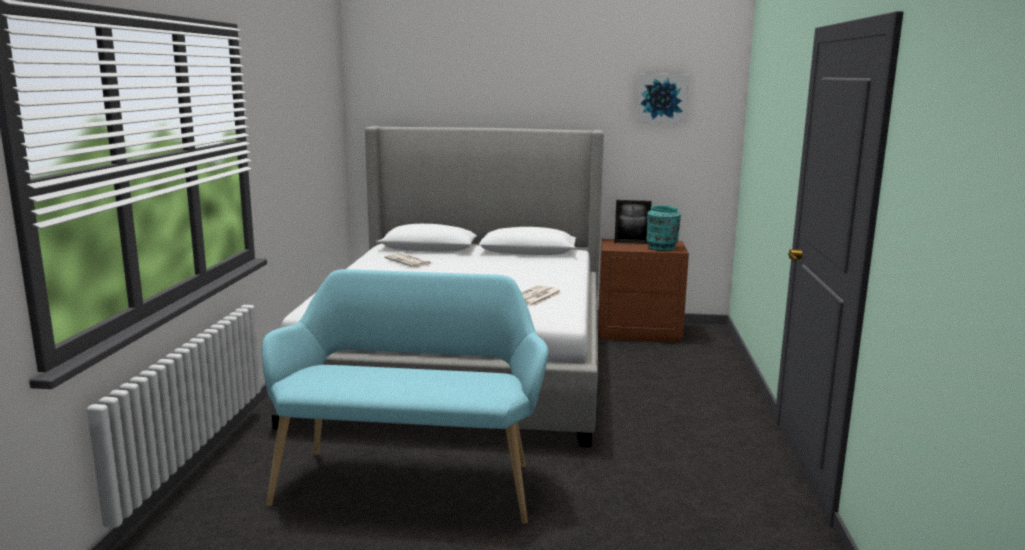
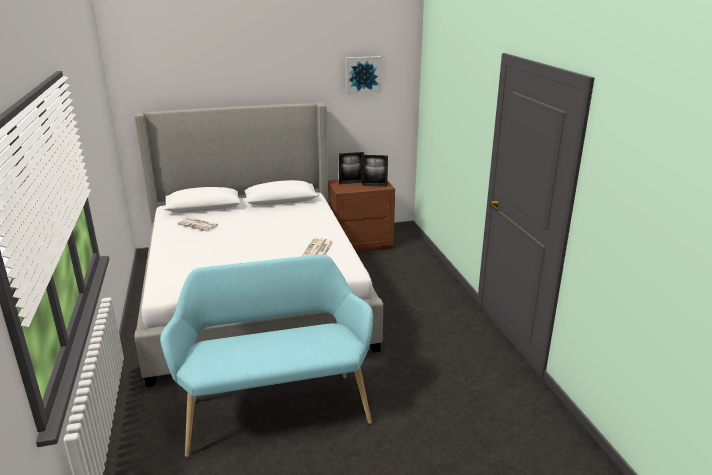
camera: 20 degrees left, 10 degrees up
turquoise vase [646,205,681,251] -> picture frame [362,155,388,187]

